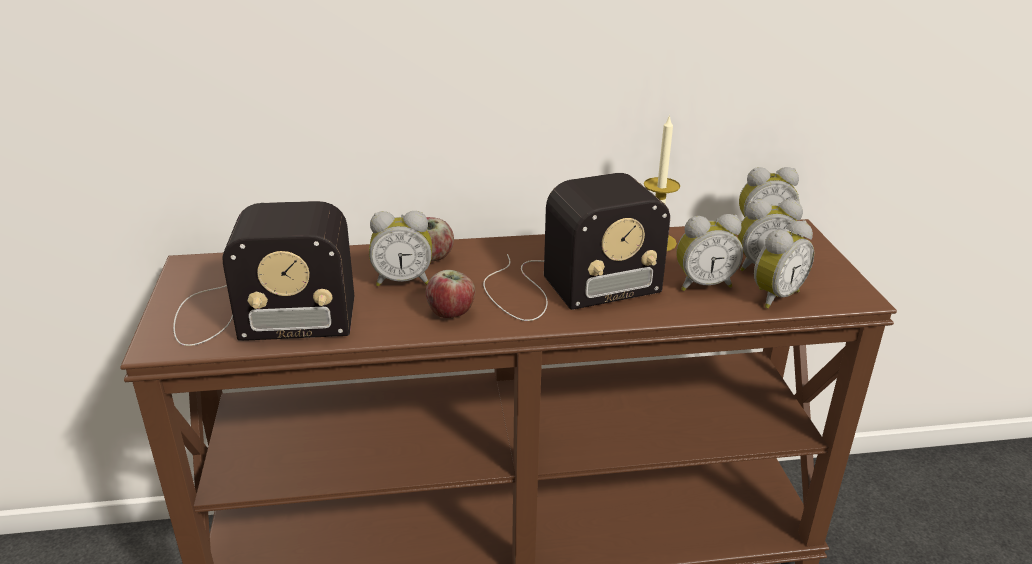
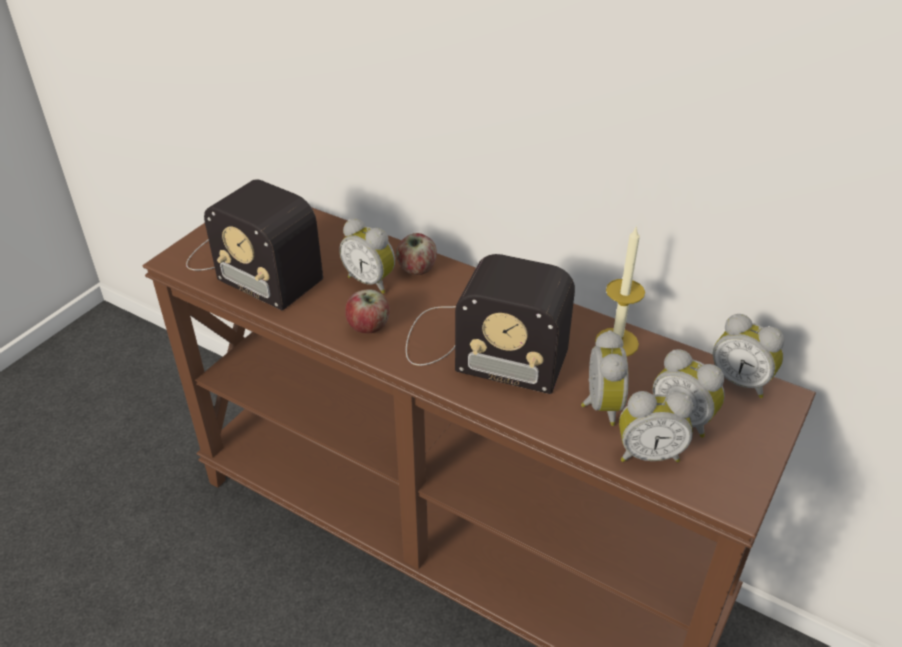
camera: 40 degrees right, 10 degrees up
alarm clock [676,214,743,291] -> alarm clock turned 120 degrees counterclockwise [581,330,629,426]

